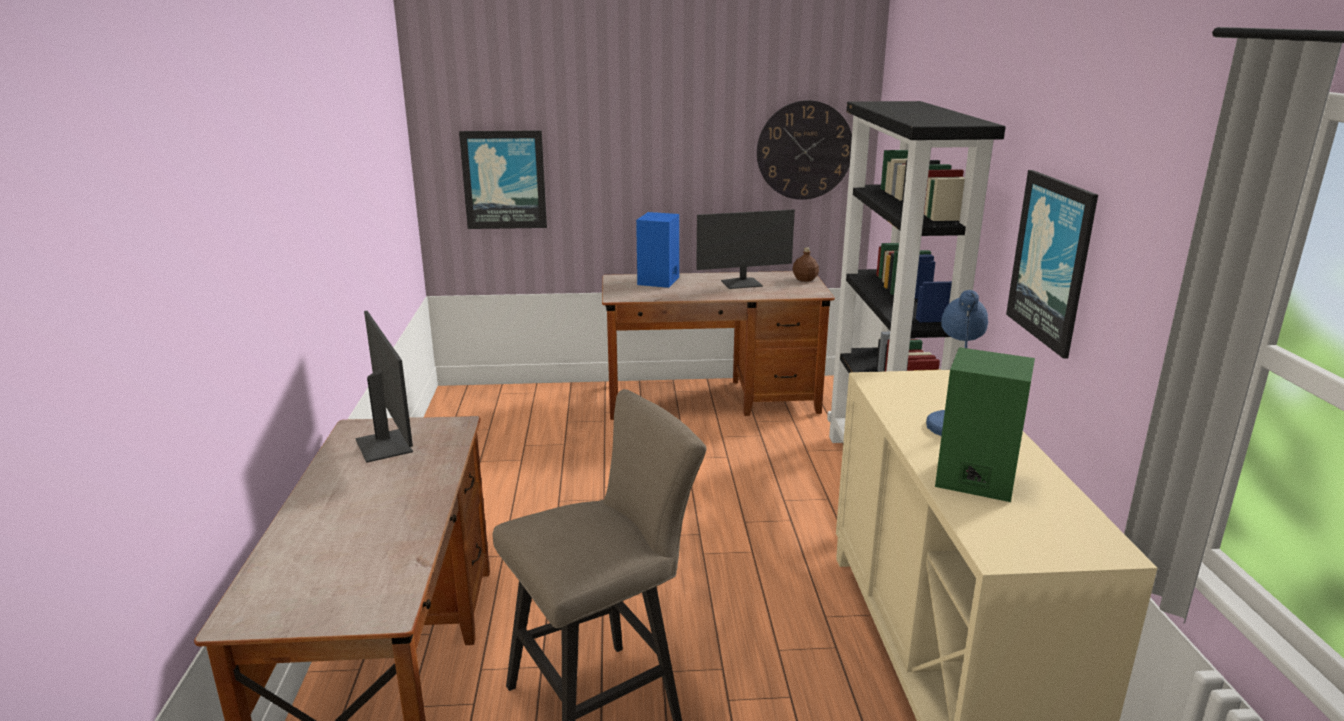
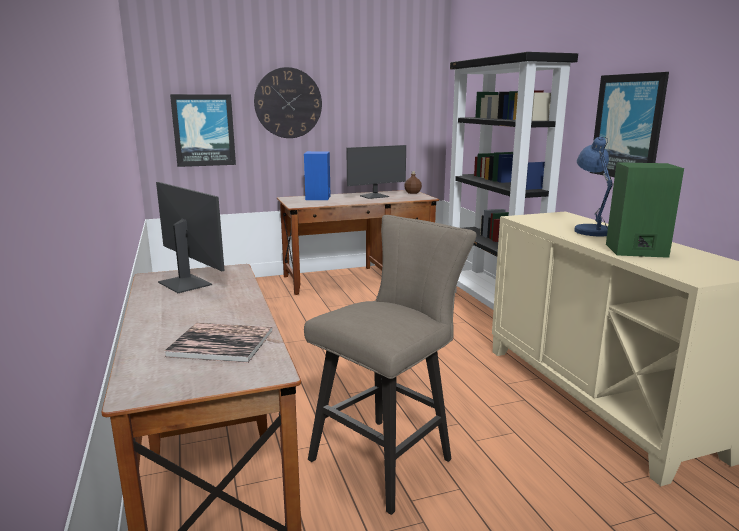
camera: 15 degrees left, 5 degrees down
wall clock [757,100,852,200] -> wall clock moved to [254,67,322,138]
none -> book [164,323,273,363]

